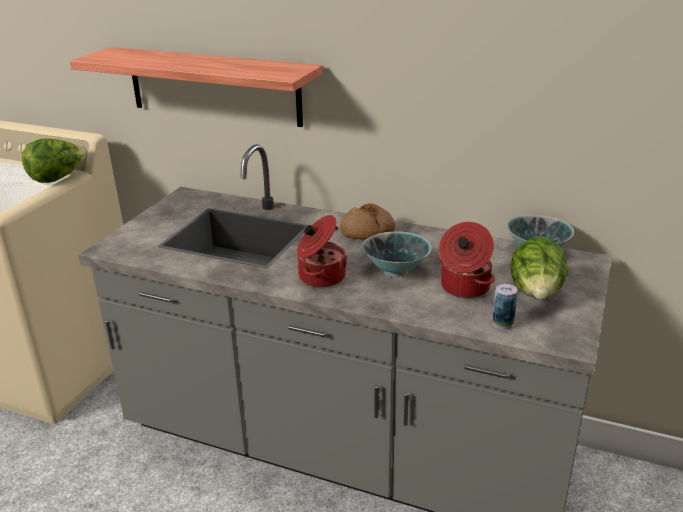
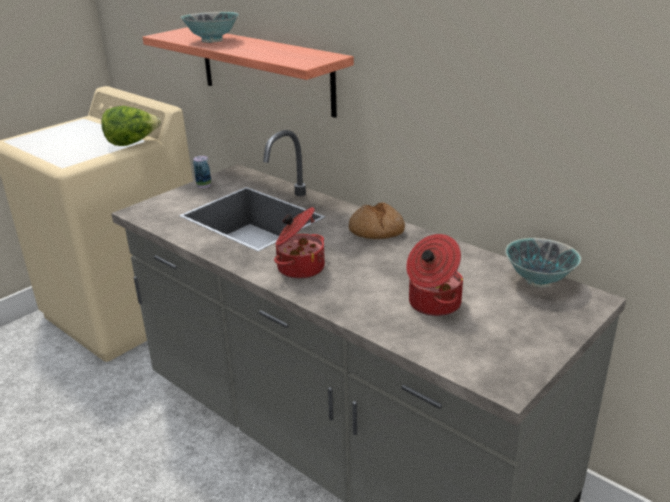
camera: 20 degrees right, 0 degrees up
bowl [362,232,431,277] -> bowl moved to [180,12,239,43]
can [492,284,517,330] -> can moved to [193,156,211,188]
lettuce [510,236,568,300] -> none

